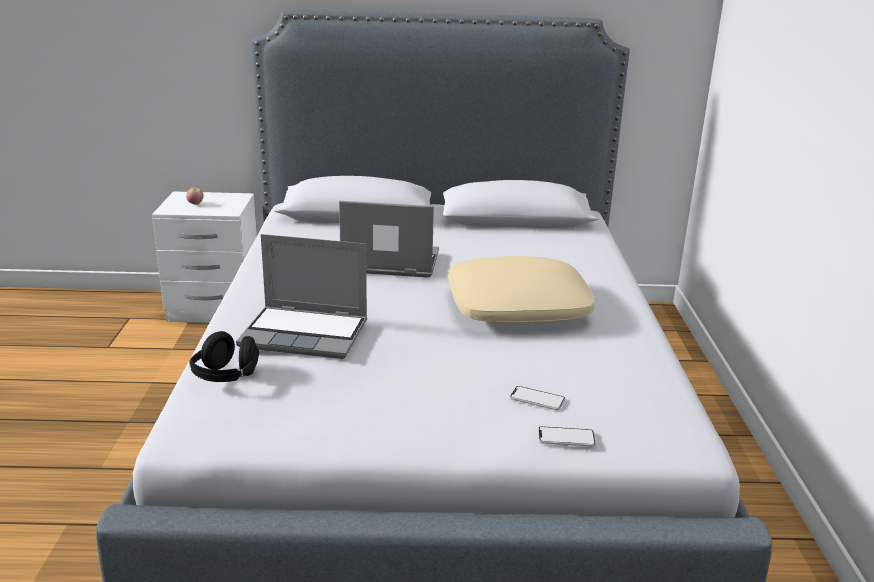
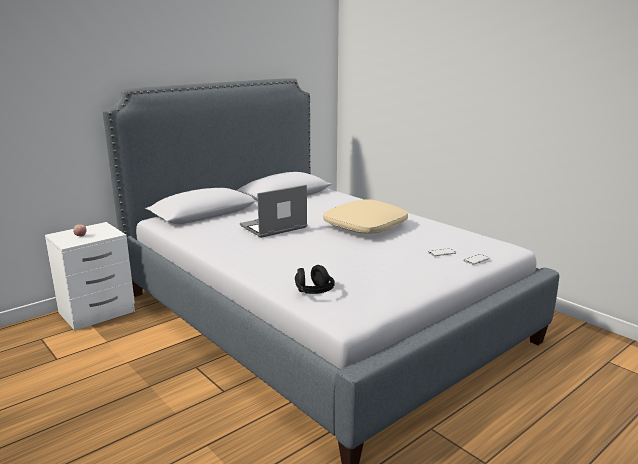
camera: 40 degrees left, 5 degrees down
laptop [236,234,367,359] -> none

